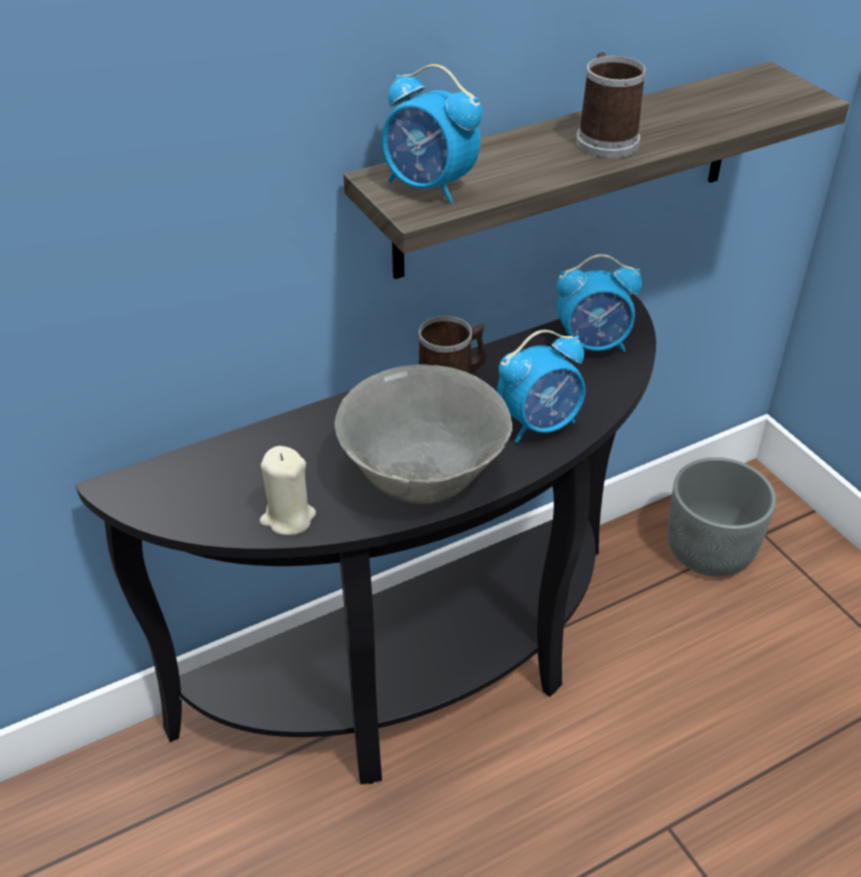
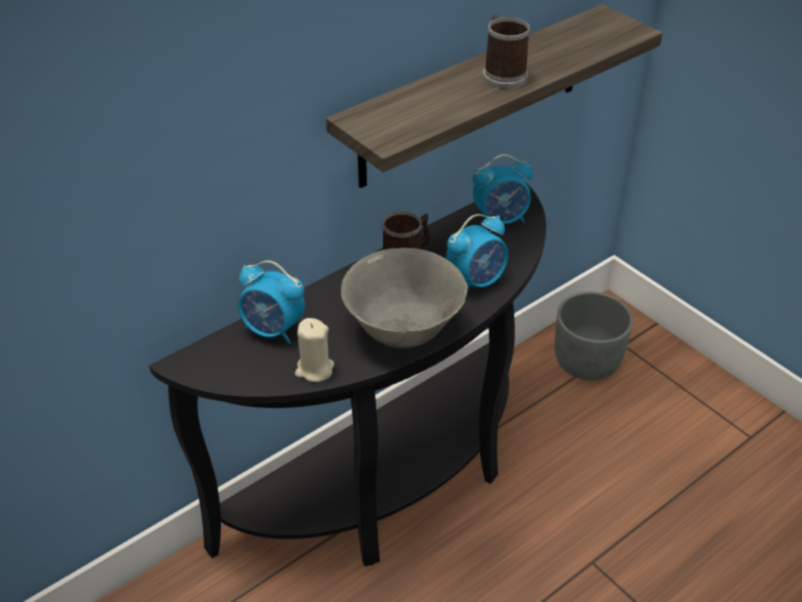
camera: 10 degrees left, 0 degrees up
alarm clock [382,64,482,203] -> alarm clock moved to [238,261,305,344]

